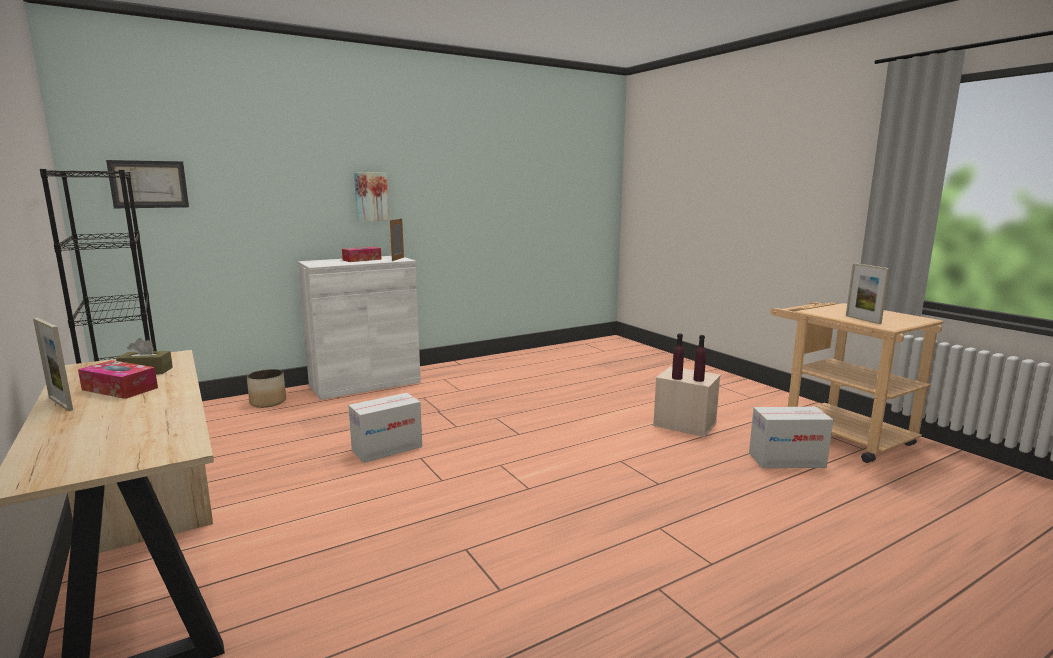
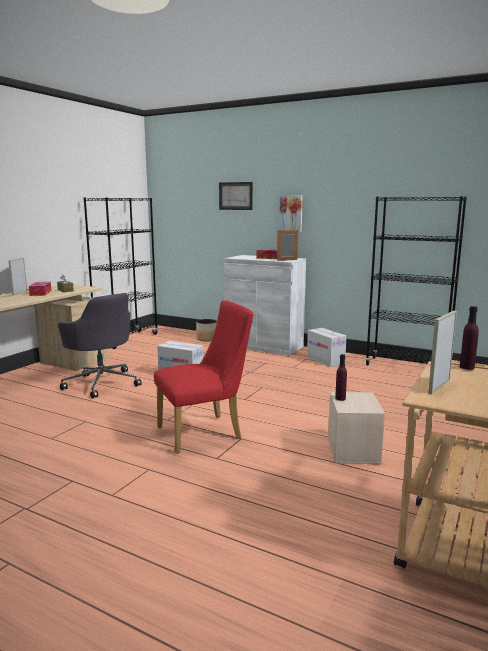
camera: 60 degrees right, 0 degrees up
picture [106,160,189,208] -> picture moved to [219,182,253,210]
purple bottle [693,335,706,382] -> purple bottle moved to [460,306,479,370]
cardboard box [749,407,833,468] -> cardboard box moved to [307,328,347,367]
none -> grey office chair [58,293,142,399]
none -> red chair [154,300,253,453]
none -> black bookcase [365,196,467,366]

